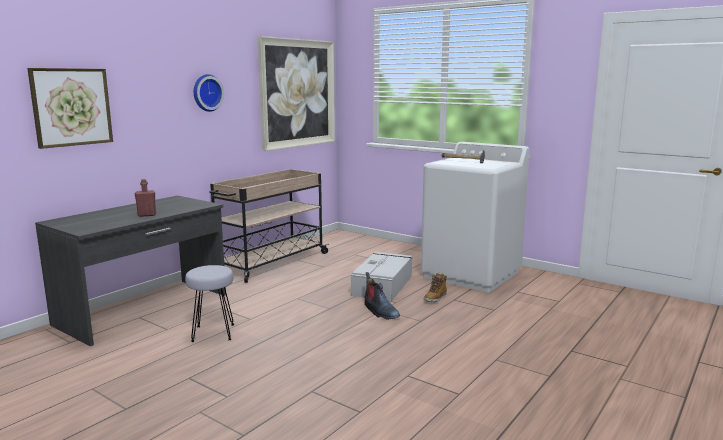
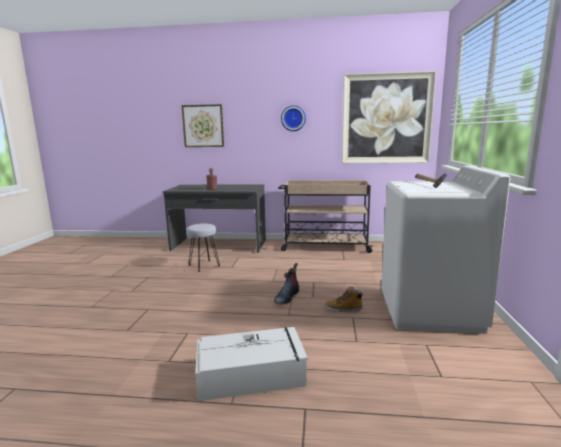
camera: 60 degrees right, 0 degrees up
grey storage box [351,252,413,301] -> grey storage box moved to [195,327,308,401]

